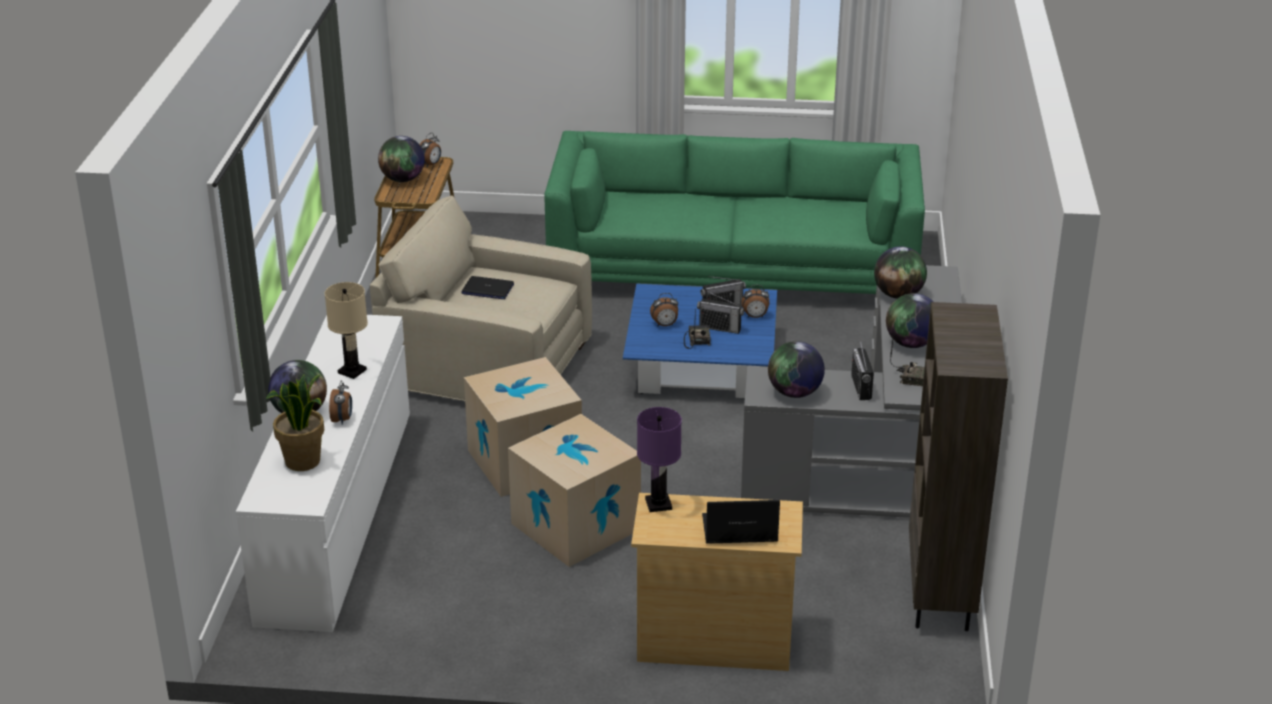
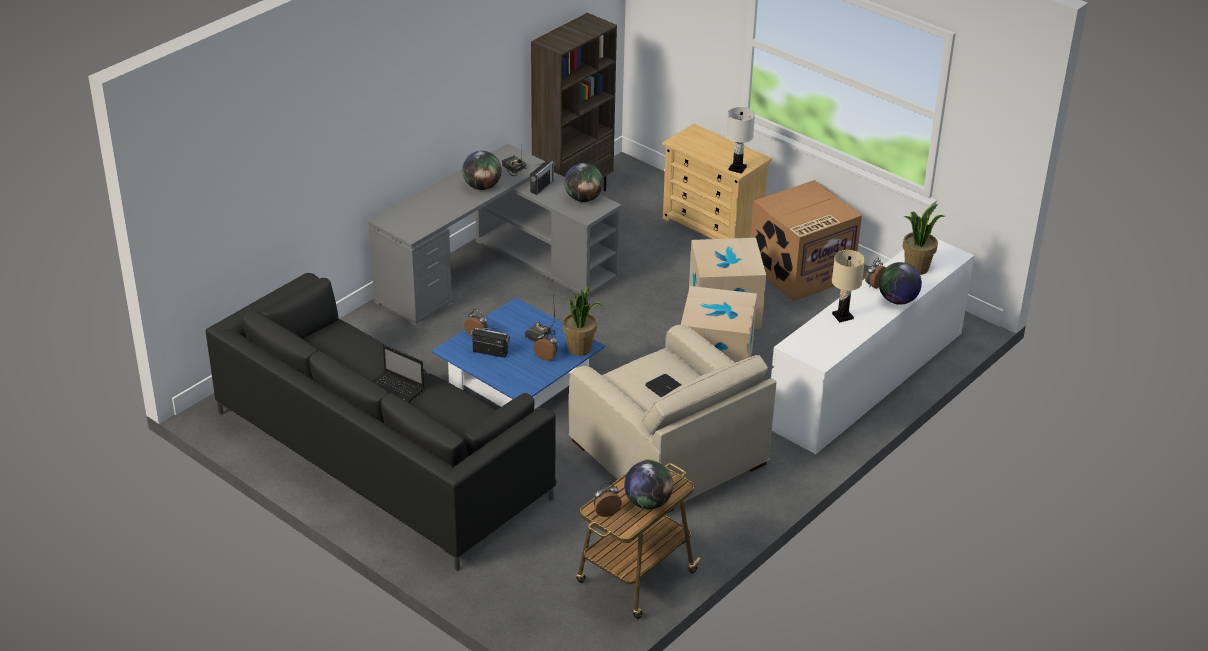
camera: 145 degrees left, 5 degrees up
green sofa [544,131,925,294] -> black sofa [206,273,556,571]
purple table lamp [637,407,682,512] -> white table lamp [726,107,755,174]
radio [697,291,744,334] -> none
laptop [702,500,780,544] -> laptop moved to [373,344,424,403]
globe [874,246,927,299] -> none
none -> potted plant [563,286,603,356]
none -> cardboard box [751,180,862,302]

